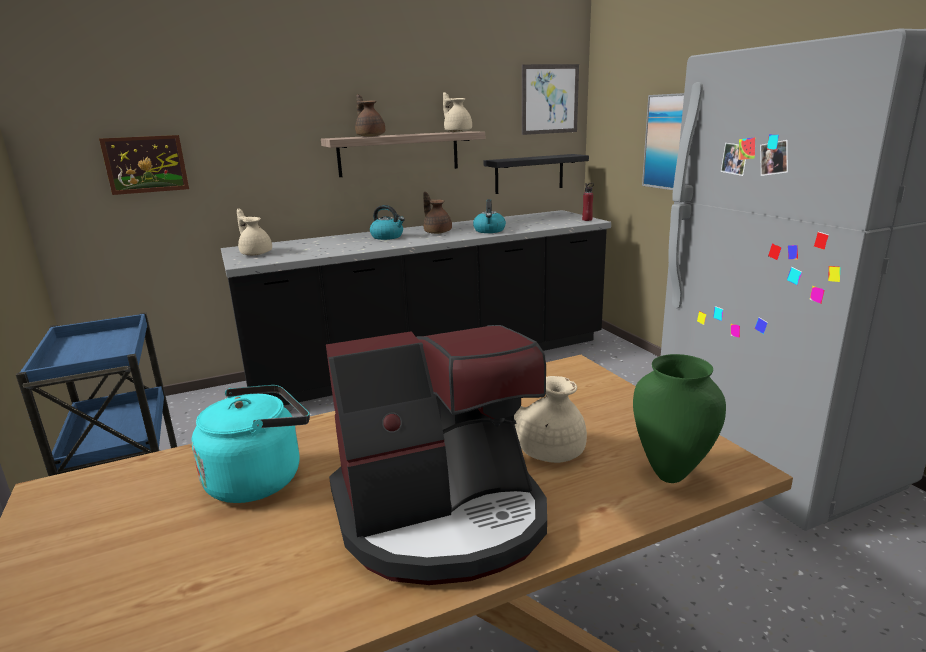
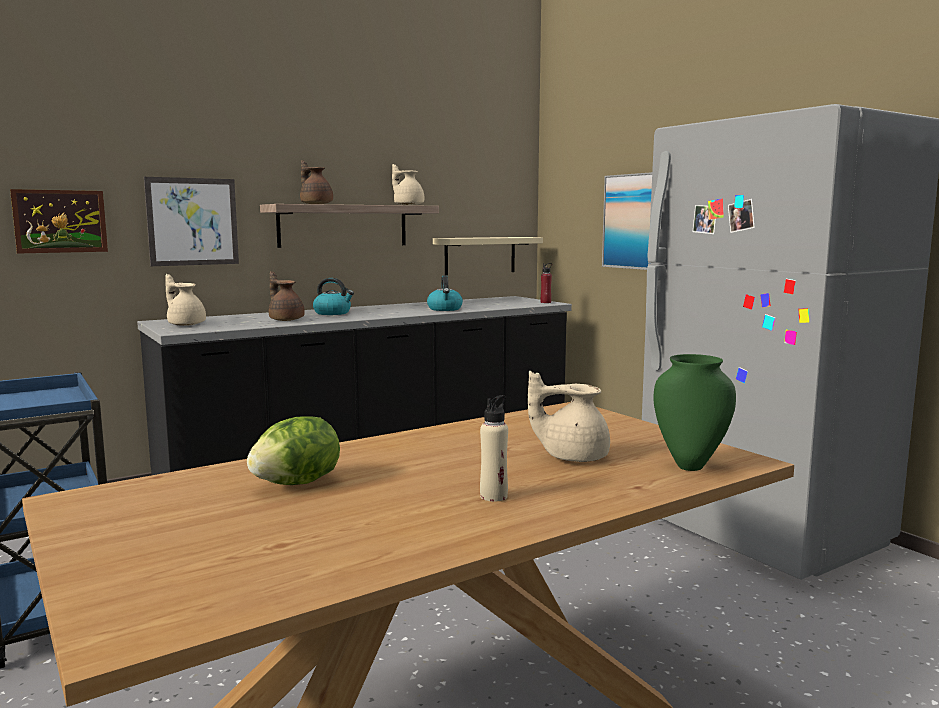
camera: 10 degrees left, 10 degrees down
turquoise kettle [191,385,310,503] -> lettuce [247,416,340,485]
coffee machine [326,325,547,585] -> beige bottle [480,395,508,502]
brown teapot [423,192,452,234] -> brown teapot moved to [268,271,305,321]
black shelf [484,154,589,194] -> beige shelf [433,237,543,275]
picture [522,64,579,135] -> picture moved to [144,177,239,266]

